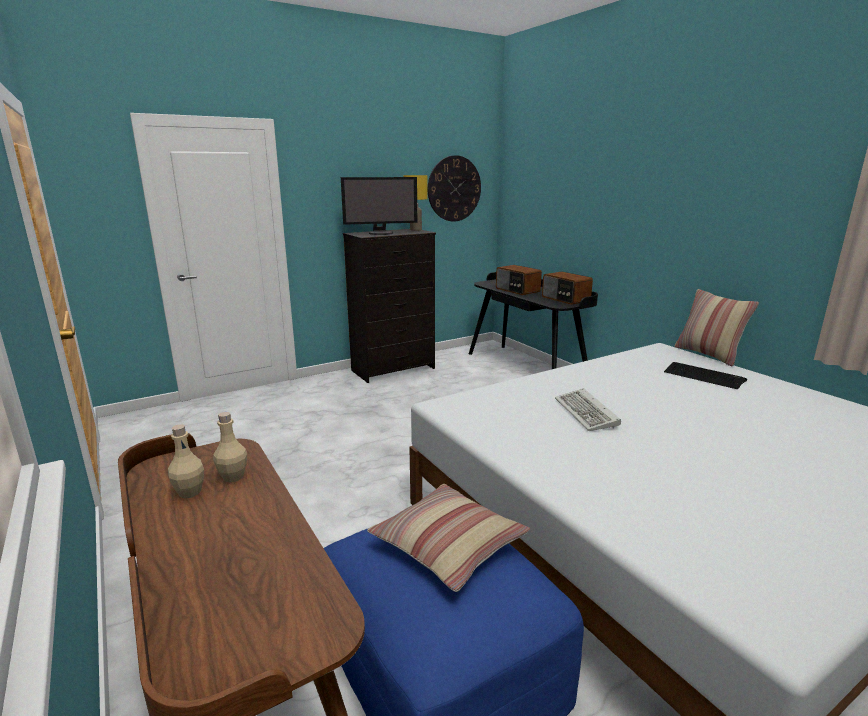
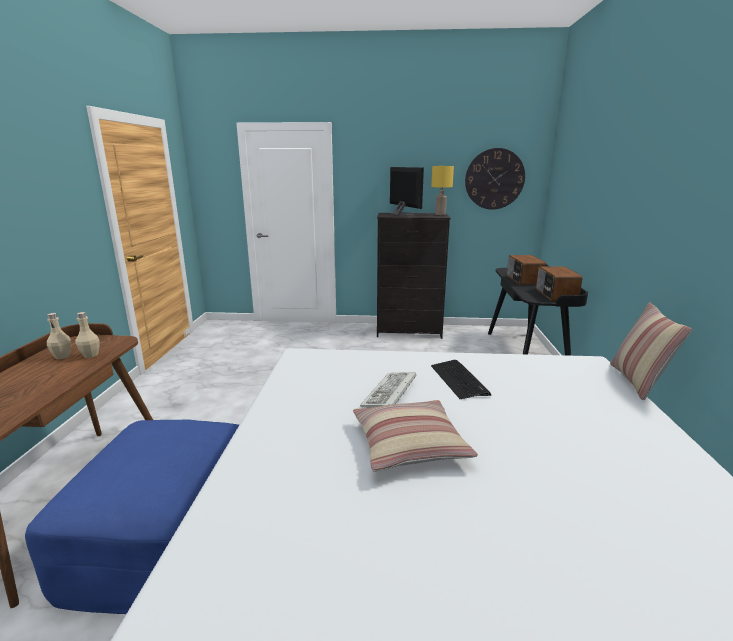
camera: 35 degrees right, 0 degrees up
monitor [341,177,417,235] -> monitor turned 135 degrees counterclockwise [390,167,424,216]
pillow [367,484,530,592] -> pillow moved to [353,400,478,472]
keyboard [664,362,747,389] -> keyboard moved to [431,360,491,399]

